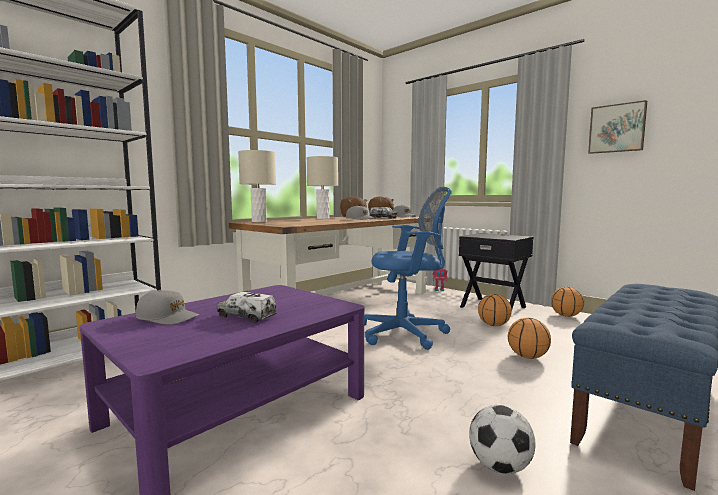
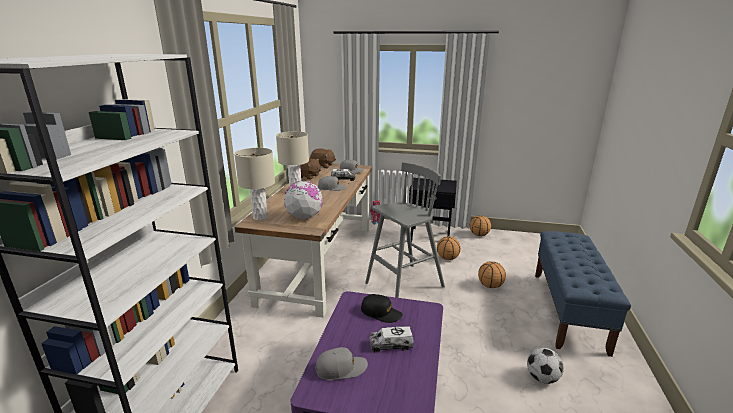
camera: 30 degrees left, 15 degrees up
blue office chair [364,187,452,350] -> grey stool [365,162,445,298]
picture [588,100,647,154] -> none
none -> globe [284,181,323,219]
none -> black cap [361,294,403,323]

